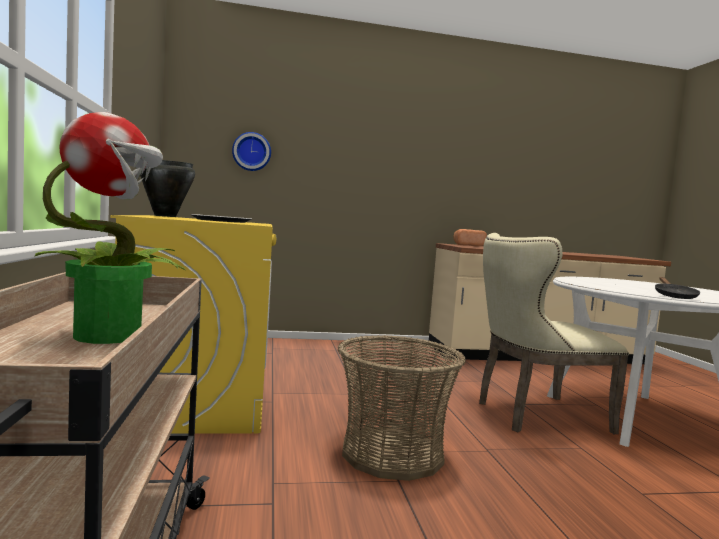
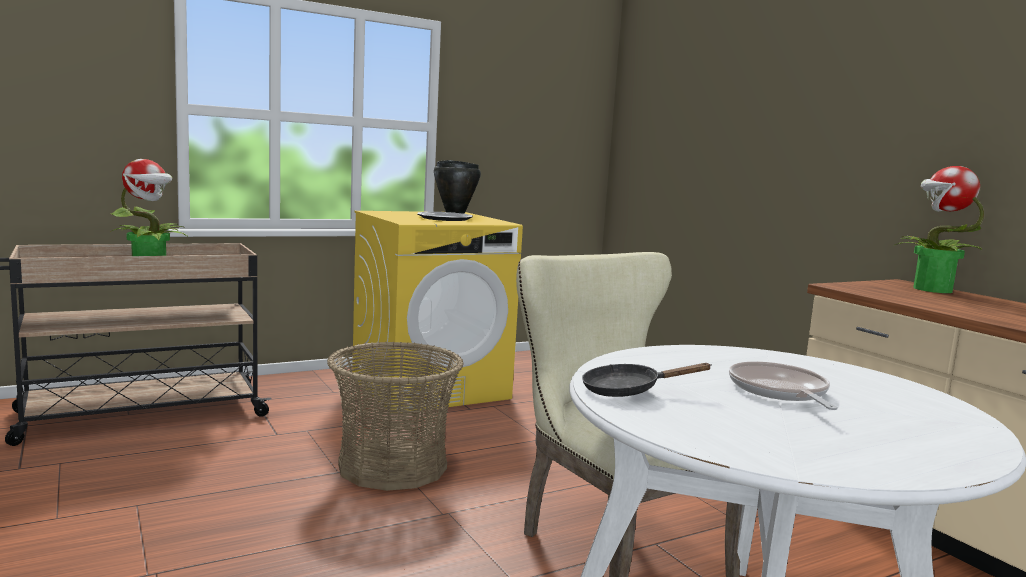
camera: 70 degrees right, 5 degrees up
wall clock [232,132,271,171] -> none
bread [453,229,487,246] -> potted plant [893,166,984,293]
none -> frying pan [729,362,838,410]

